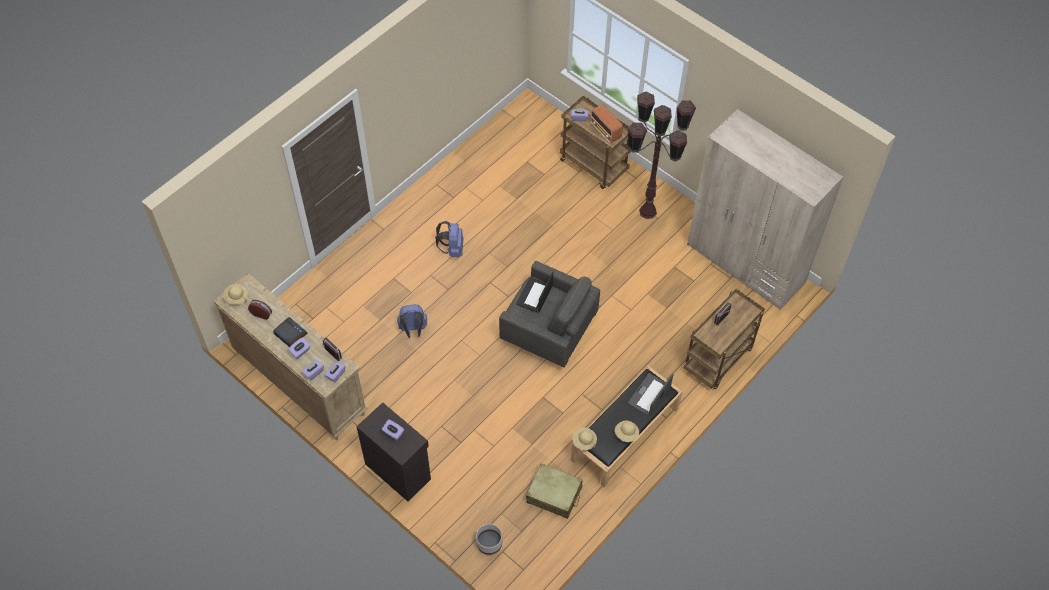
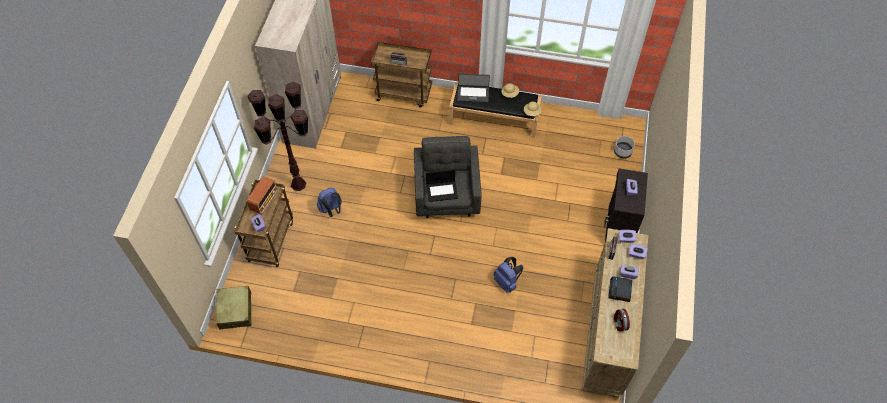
camera: 120 degrees left, 0 degrees up
beige hat [223,284,248,305] -> none
blue backpack [435,221,463,257] -> blue backpack moved to [317,188,342,217]
beige suitcase [526,464,583,519] -> beige suitcase moved to [216,286,251,330]

